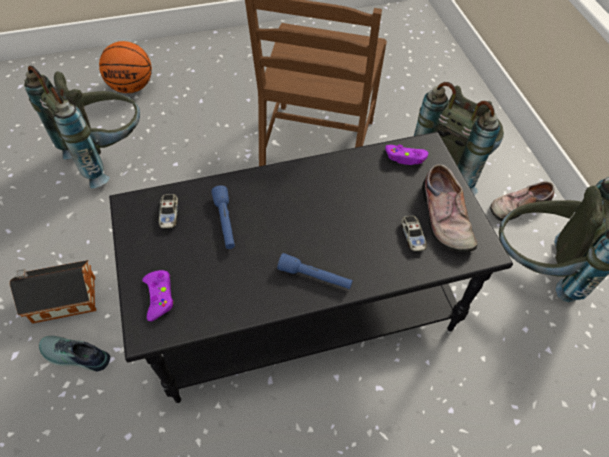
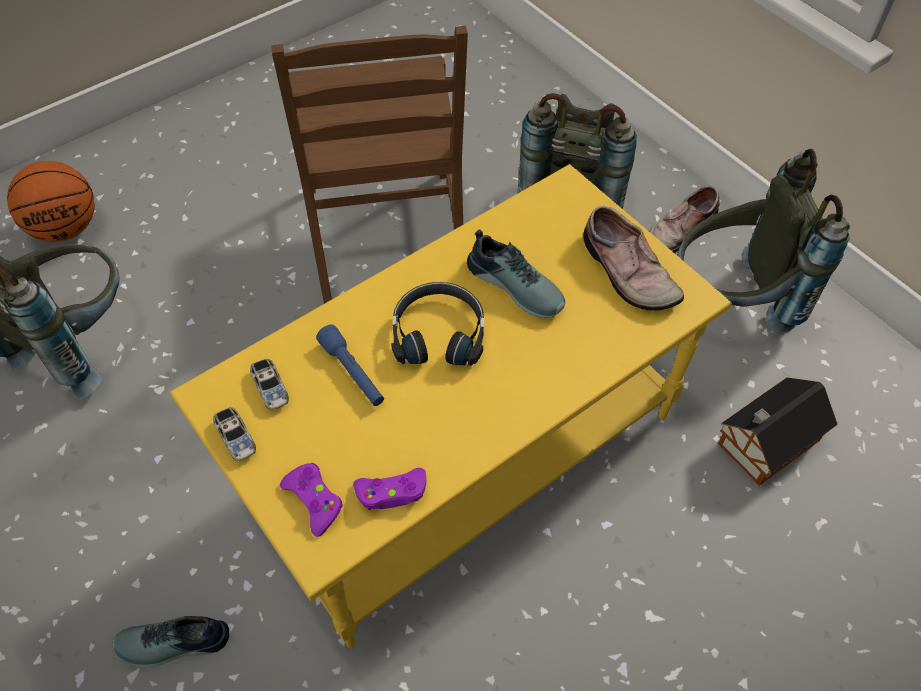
camera: 20 degrees left, 0 degrees up
toy house [10,260,96,323] -> toy house moved to [718,377,838,486]
black coffee table [109,132,513,403] -> yellow coffee table [170,164,732,648]
blue flashlight [277,253,353,289] -> none
purple game controller [385,145,428,165] -> purple game controller moved to [353,468,426,510]
toy car [401,216,427,251] -> toy car moved to [213,407,256,461]
none -> black headphones [391,282,484,366]
none -> shoe [467,229,566,318]

